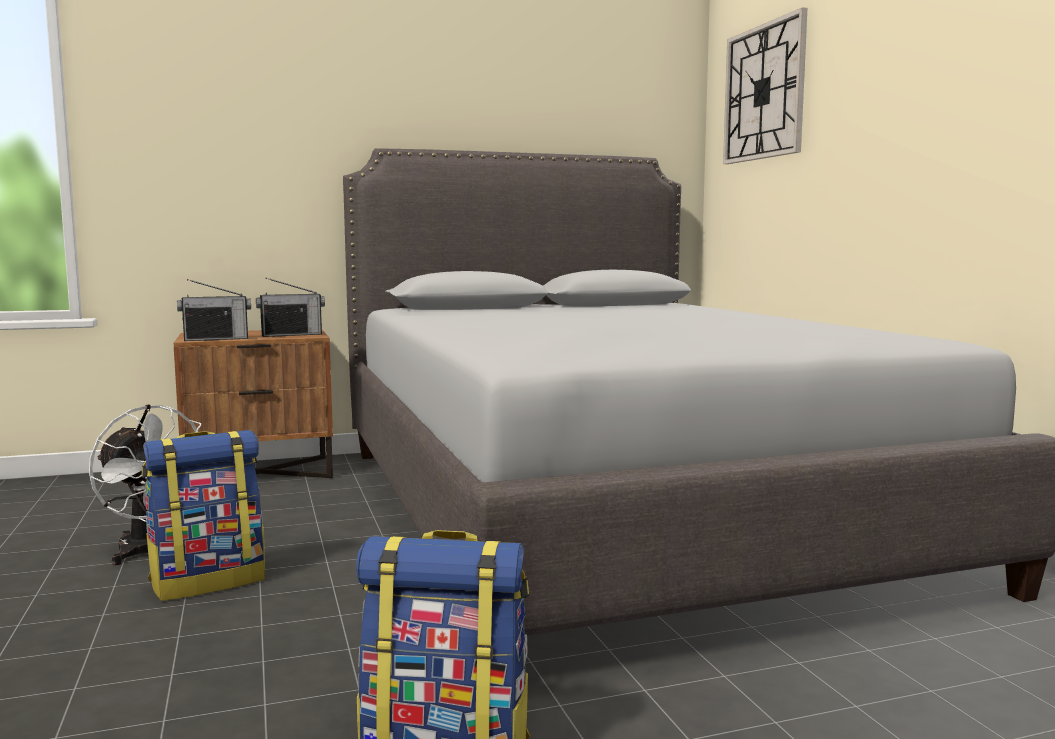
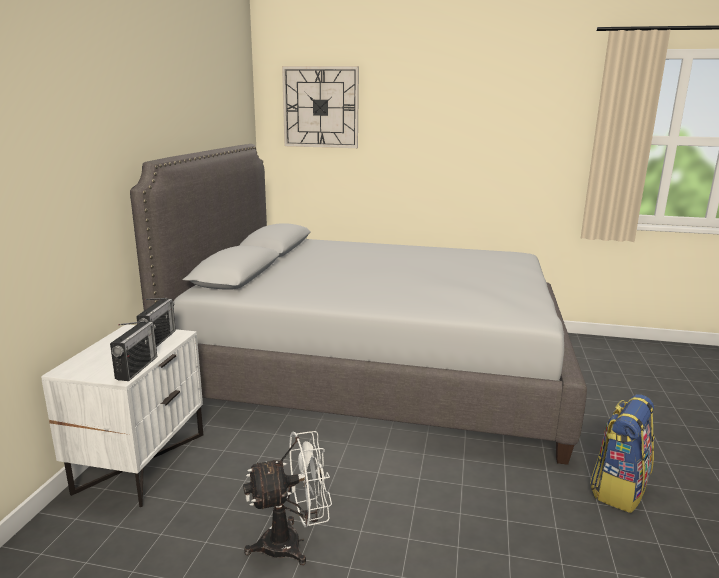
camera: 60 degrees left, 10 degrees up
backpack [141,430,265,601] -> none
brown nightstand [174,330,333,478] -> white nightstand [41,324,203,507]

